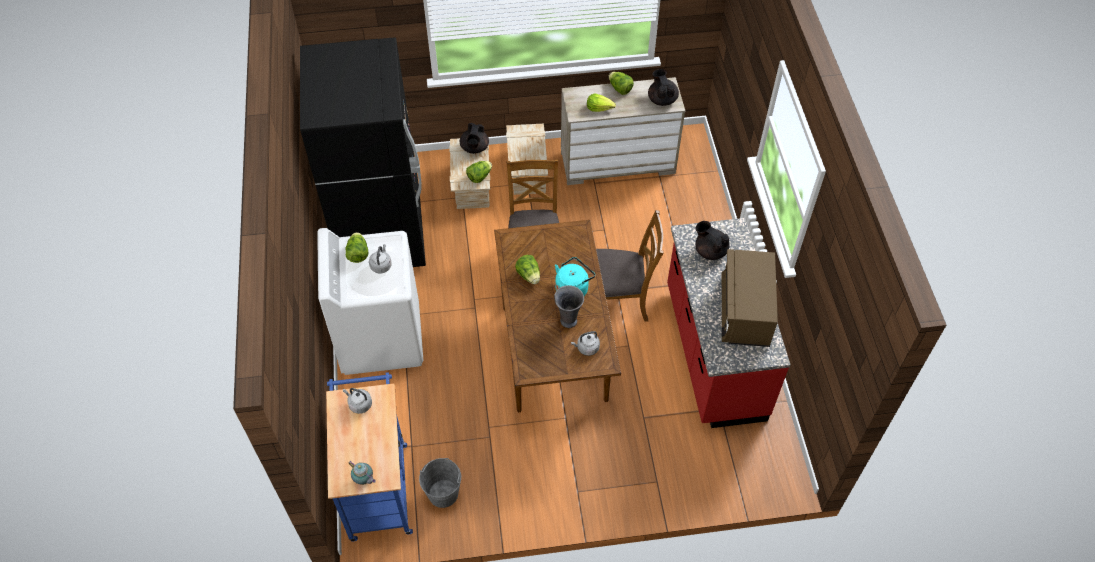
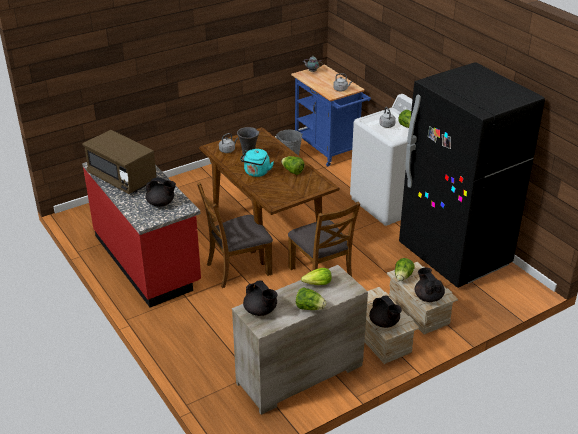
camera: 155 degrees right, 20 degrees down
brown microwave [721,249,778,347] -> brown microwave turned 150 degrees clockwise [82,130,157,194]
none -> black teapot [369,296,402,328]

